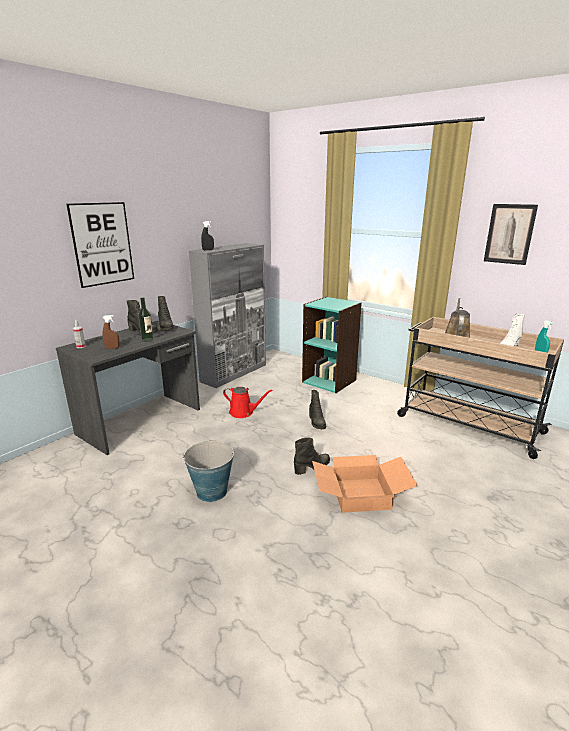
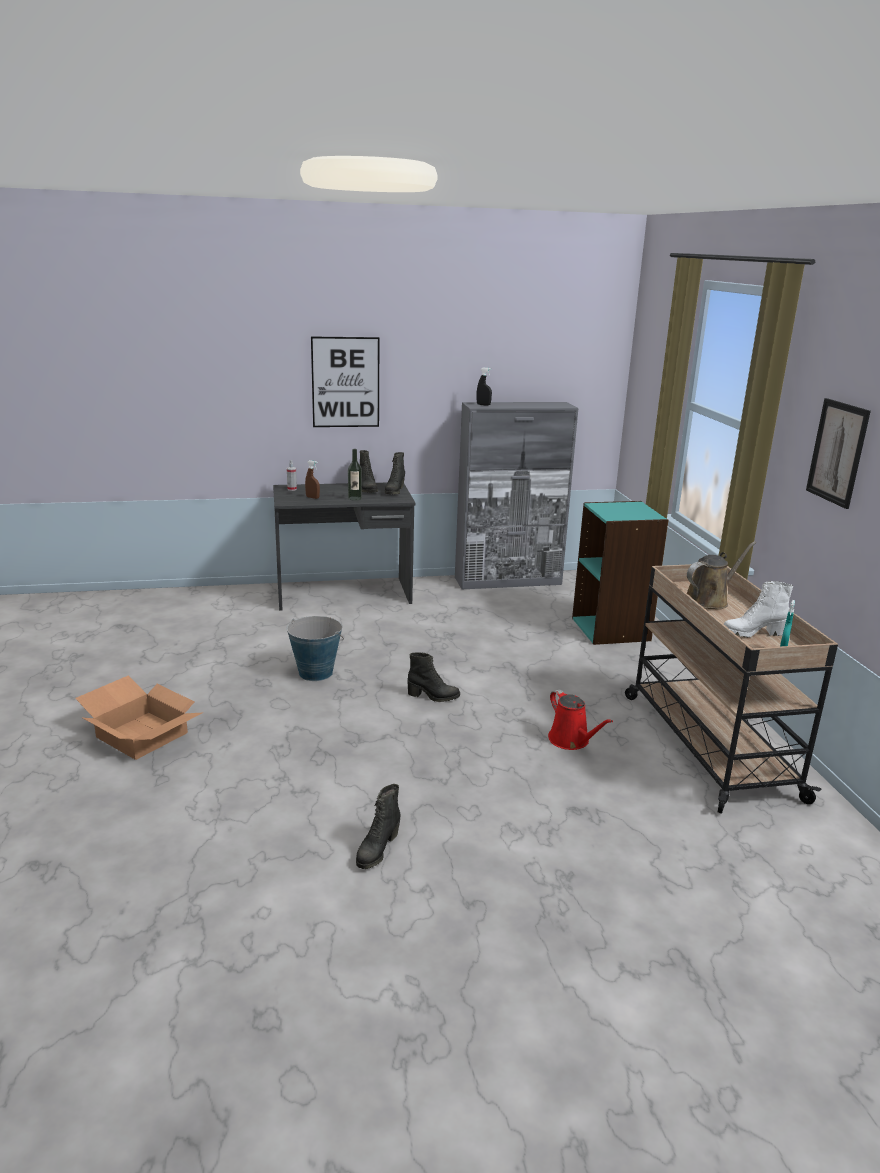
camera: 40 degrees right, 0 degrees up
red watering can [223,387,273,418] -> red watering can moved to [548,690,613,750]
black boot [309,390,326,429] -> black boot moved to [356,784,401,869]
cardboard box [312,455,418,513] -> cardboard box moved to [75,675,204,760]

